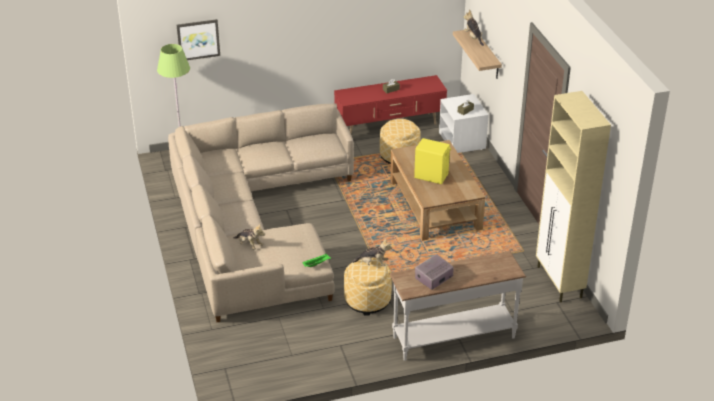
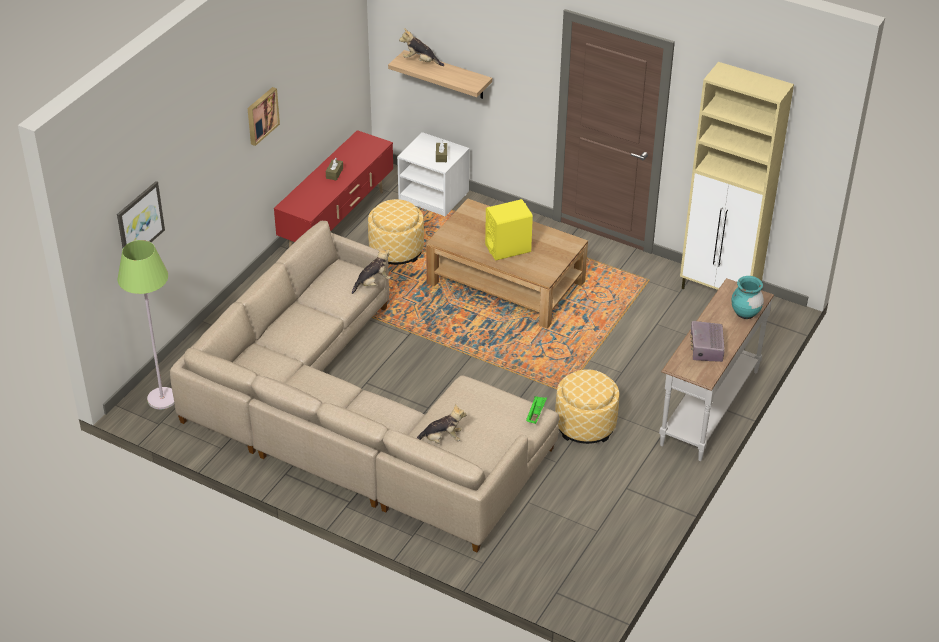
camera: 45 degrees left, 5 degrees up
plush toy [352,239,392,266] -> plush toy moved to [352,246,391,294]
none -> picture [248,87,280,146]
none -> turquoise vase [731,276,764,319]

